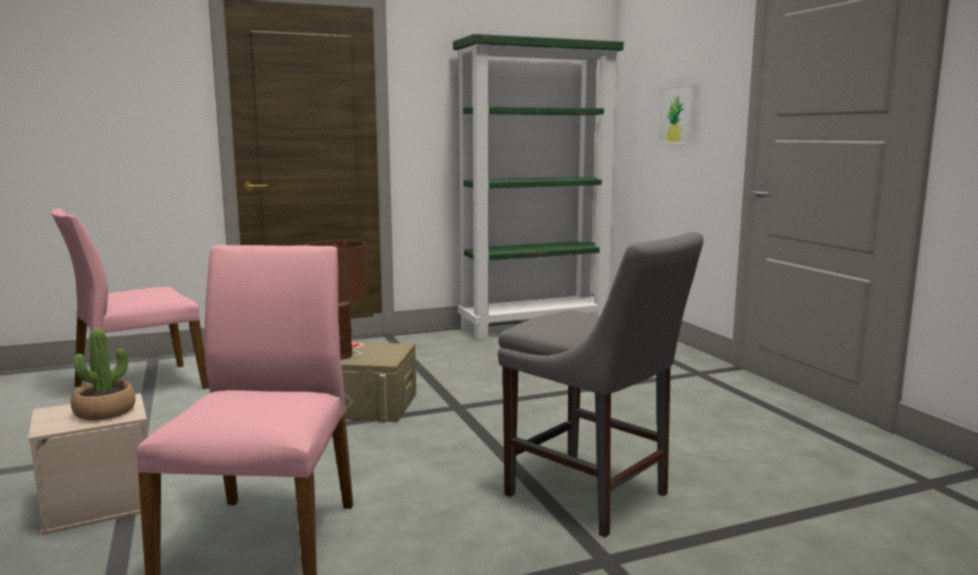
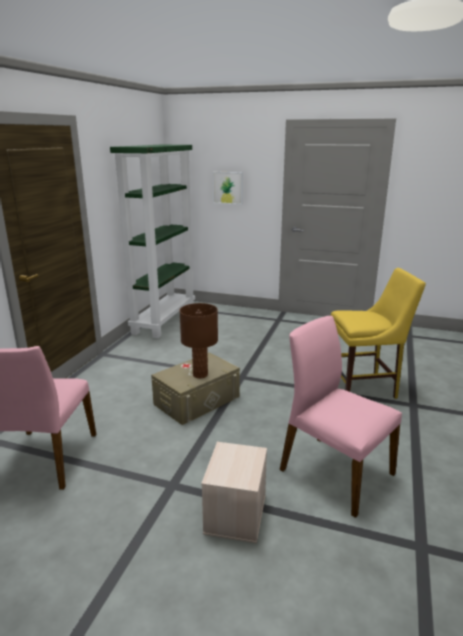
camera: 50 degrees left, 10 degrees up
potted plant [71,328,136,420] -> none
grey chair [498,232,704,537] -> yellow chair [331,268,426,399]

